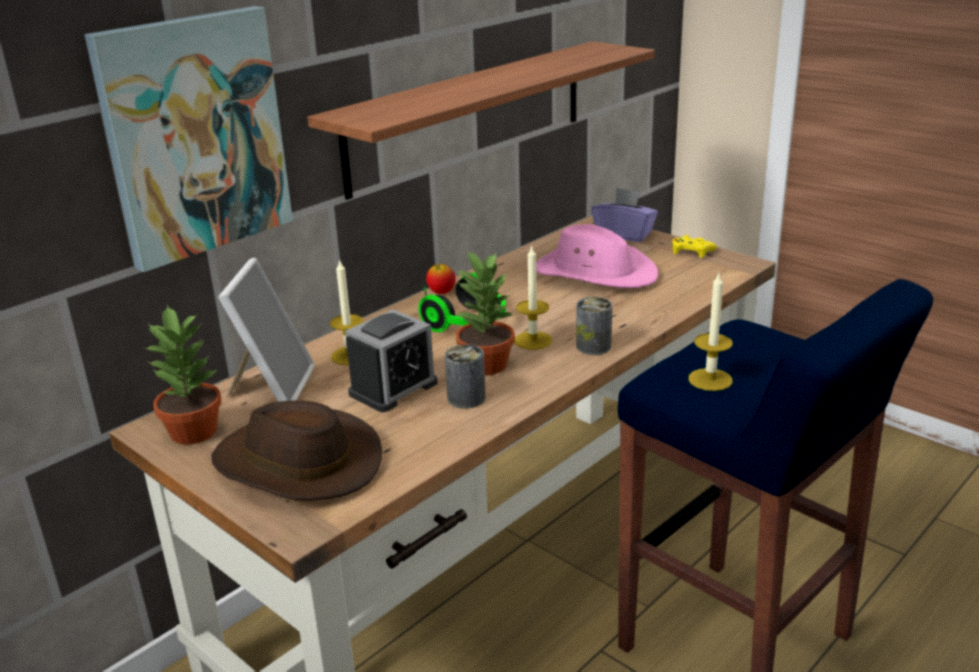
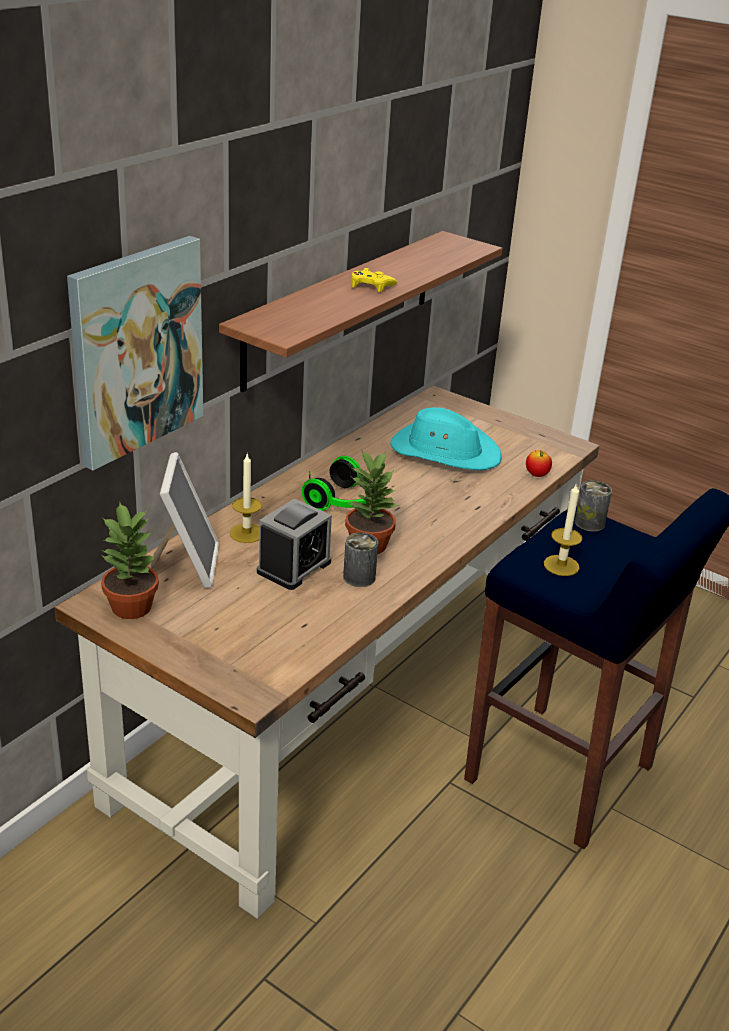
camera: 10 degrees left, 5 degrees up
brown hat [211,400,382,500] -> none
apple [426,264,456,294] -> apple moved to [526,450,552,477]
candle [514,244,552,350] -> none
pink hat [536,224,658,288] -> turquoise hat [390,407,502,470]
can [576,297,612,355] -> can moved to [575,481,612,532]
purple tissue box [591,188,658,242] -> none
yellow game controller [672,235,717,258] -> yellow game controller moved to [351,268,397,292]

